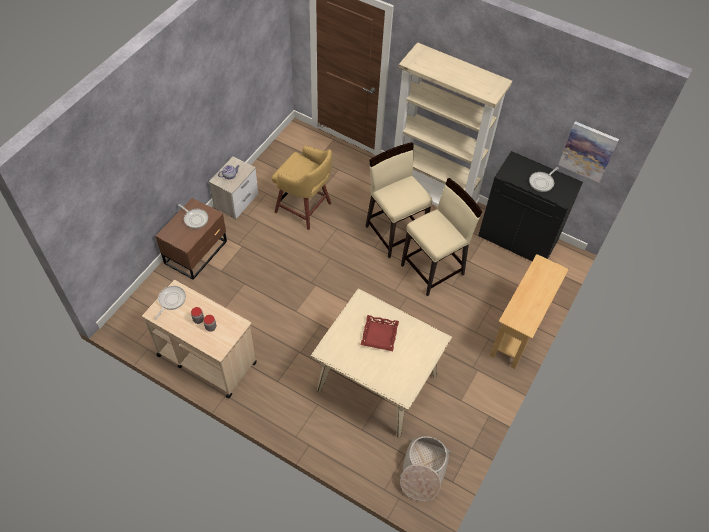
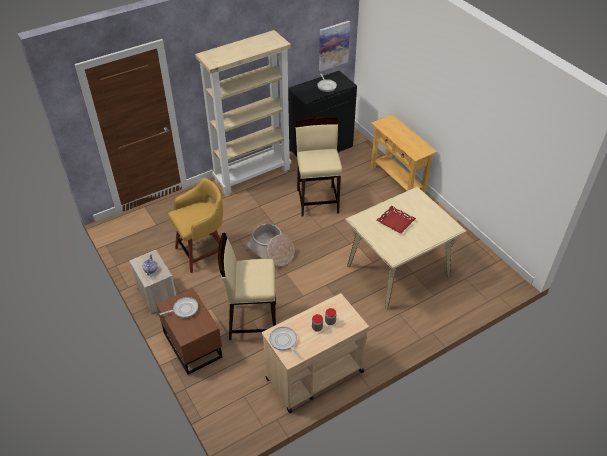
camera: 60 degrees left, 10 degrees down
beige stool [365,142,432,258] -> beige stool moved to [218,233,276,340]
basket [400,436,450,501] -> basket moved to [245,224,295,266]

